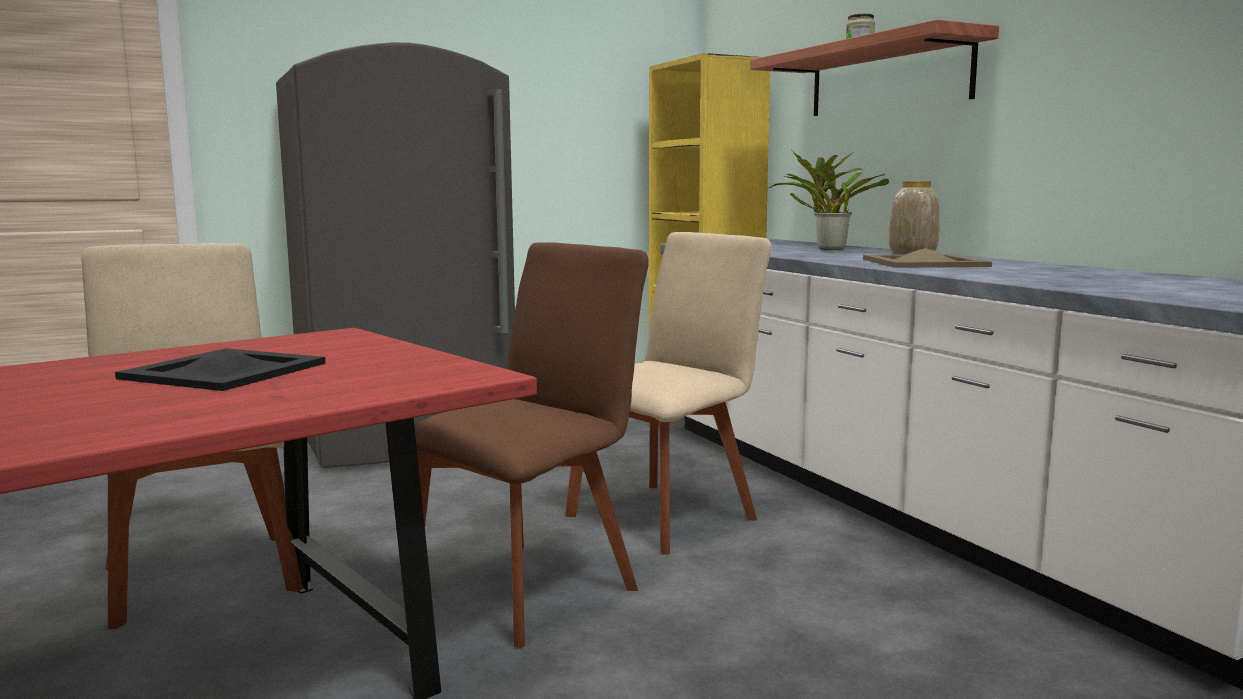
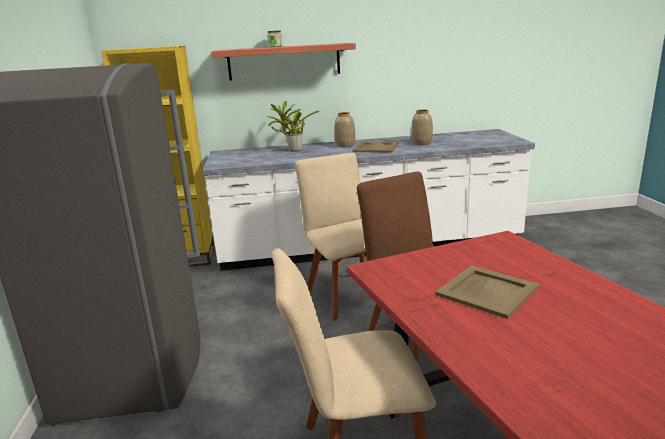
camera: 70 degrees left, 10 degrees up
black tray [115,348,326,391] -> beige tray [435,265,539,319]
none -> vase [411,110,433,145]

